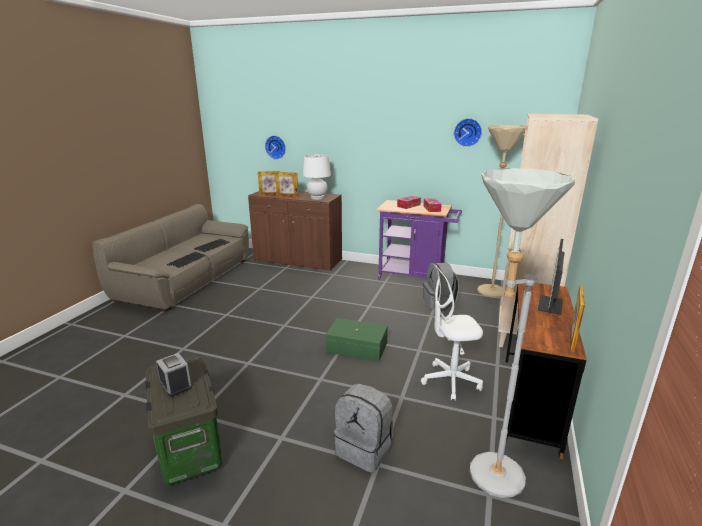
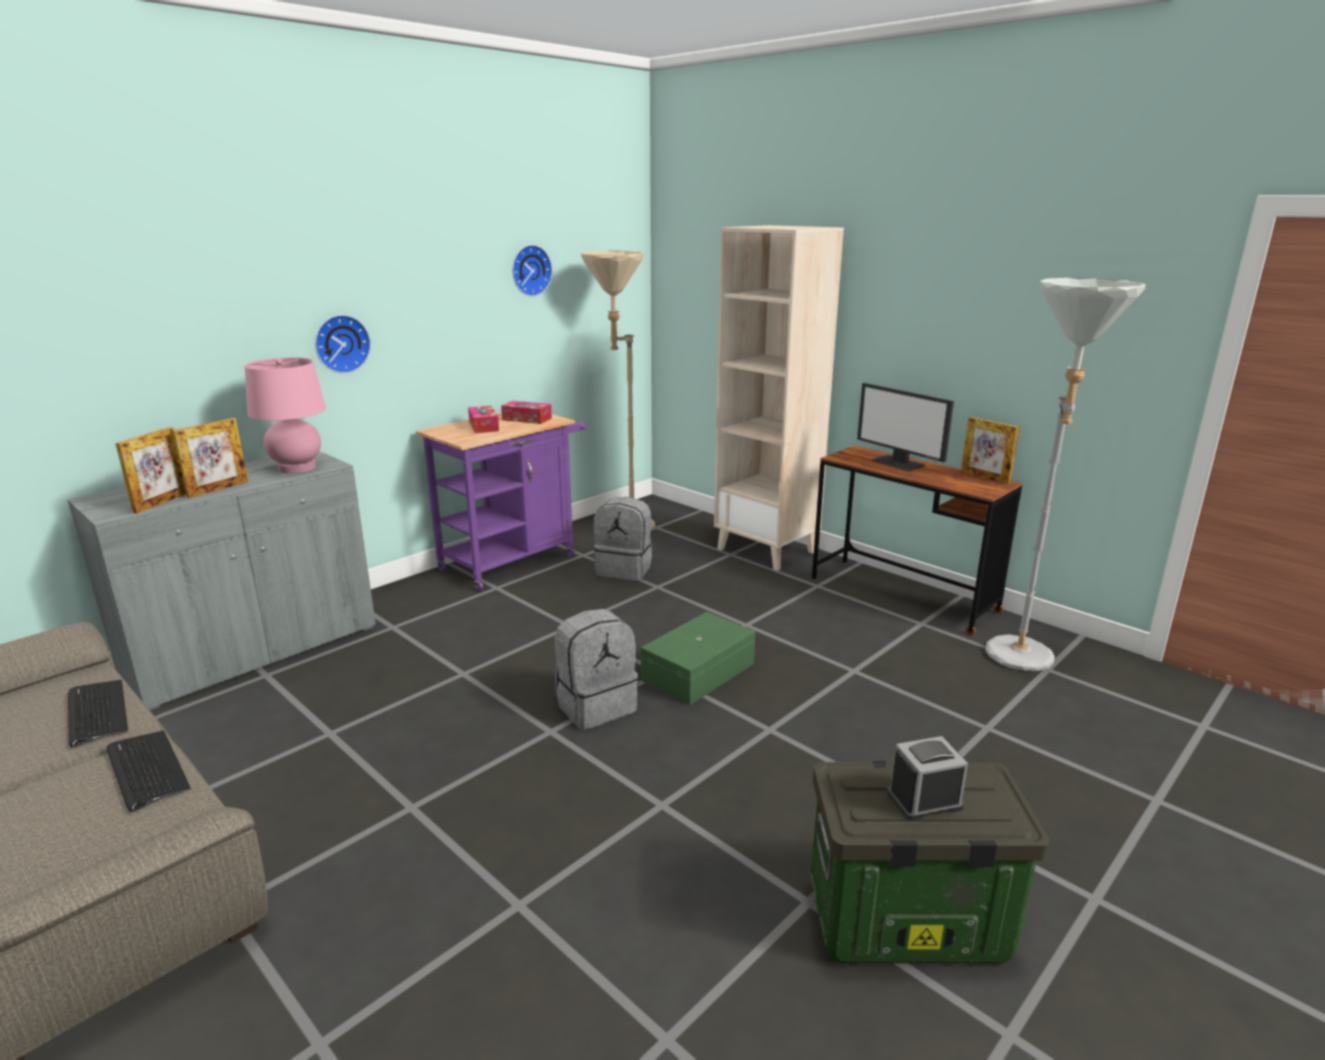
camera: 65 degrees left, 0 degrees up
brown cabinet [248,191,342,272] -> grey cabinet [67,451,376,710]
wall clock [265,135,286,159] -> wall clock moved to [315,315,371,374]
white table lamp [303,154,331,200] -> pink table lamp [244,358,326,474]
grey backpack [334,383,393,473] -> grey backpack moved to [555,609,638,730]
white office chair [421,265,483,401] -> none

